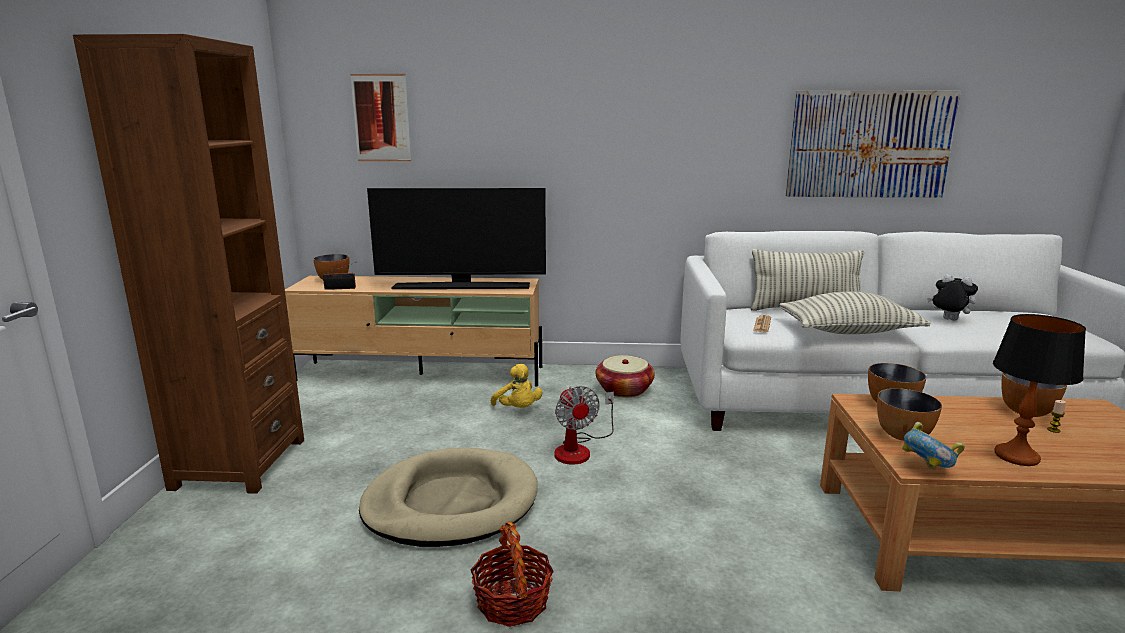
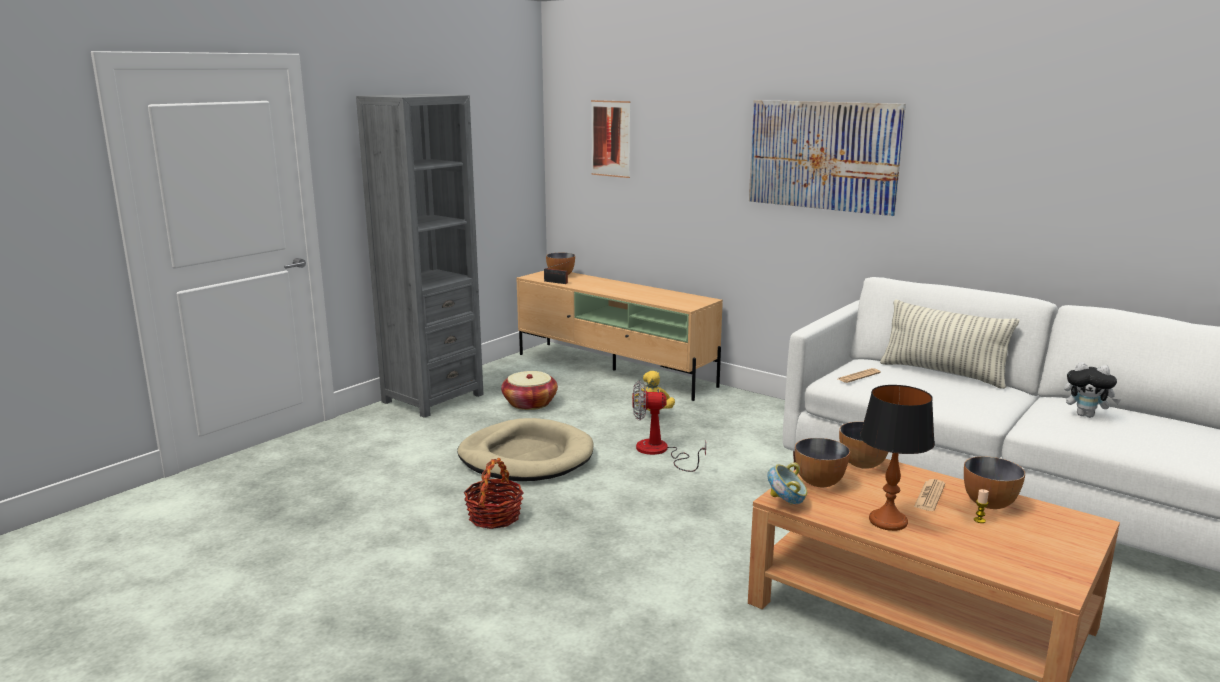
camera: 35 degrees right, 0 degrees up
brown bookcase [73,34,304,494] -> grey bookcase [356,94,484,418]
television [367,188,546,289] -> none
fan [554,386,614,465] -> fan turned 75 degrees clockwise [633,381,706,472]
basket [595,355,655,398] -> basket moved to [501,371,558,410]
pillow [779,292,931,334] -> none
picture [786,91,961,198] -> picture moved to [749,100,906,216]
plush toy [927,274,978,321] -> plush toy turned 135 degrees clockwise [1064,362,1121,418]
none -> newspaper [914,479,945,511]

